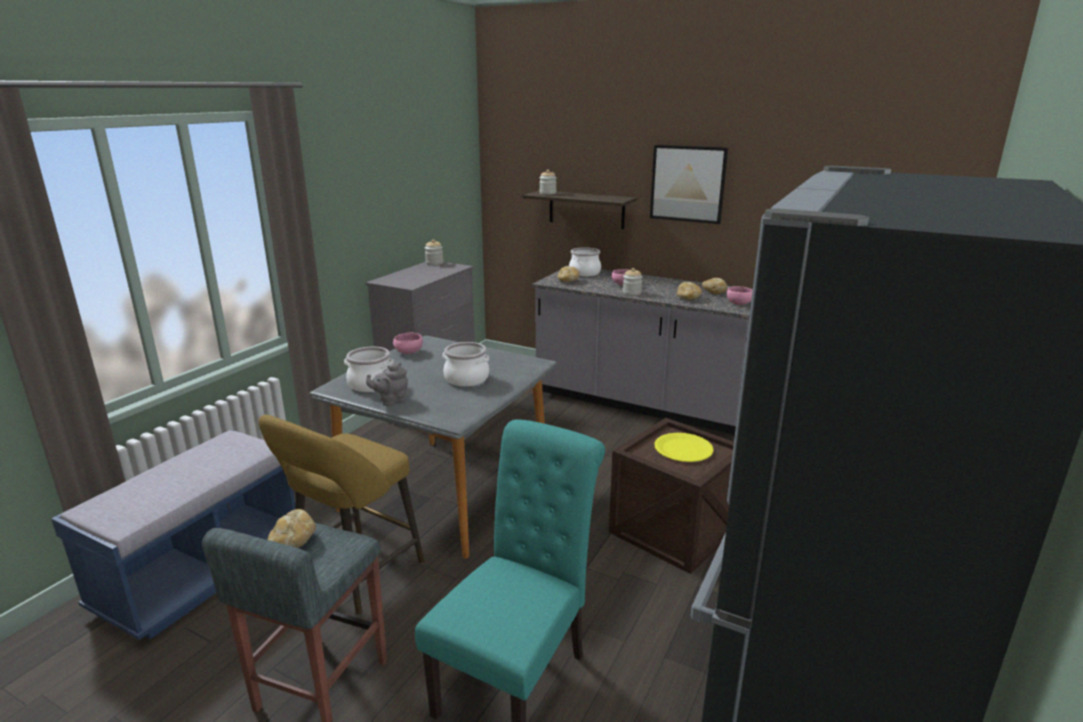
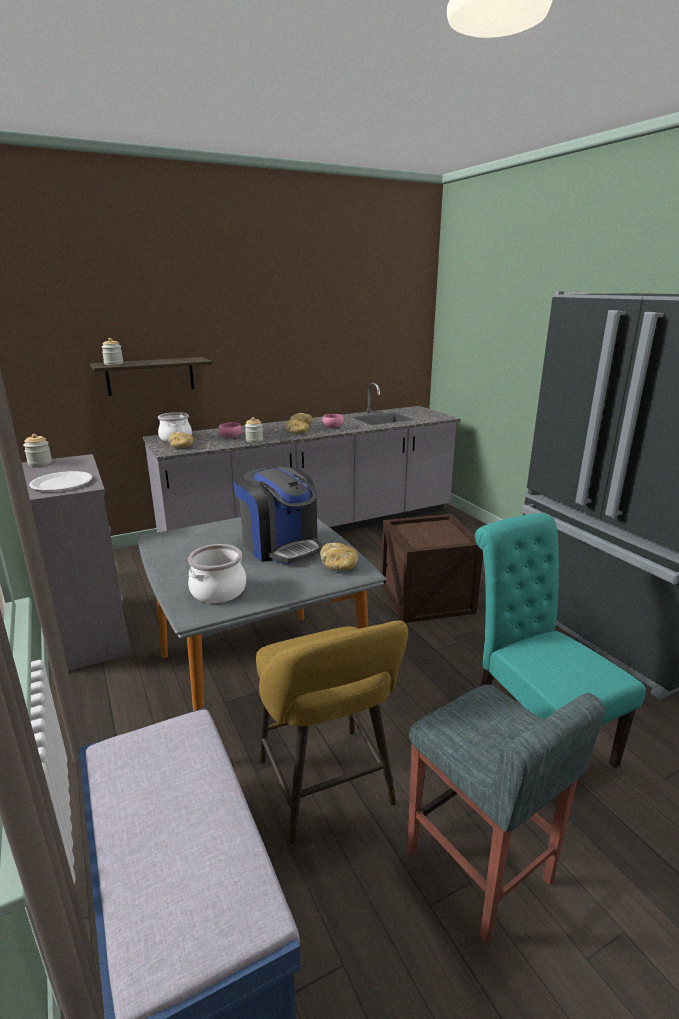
camera: 55 degrees left, 0 degrees up
bread [268,509,316,548] -> bread moved to [320,543,358,571]
grey teapot [366,363,408,406] -> none
pink bowl [393,332,423,354] -> none
cooking pot [443,342,489,386] -> coffee machine [233,466,322,564]
picture [650,145,728,224] -> none
yellow plate [654,433,714,462] -> none
none -> white plate [29,471,92,491]

